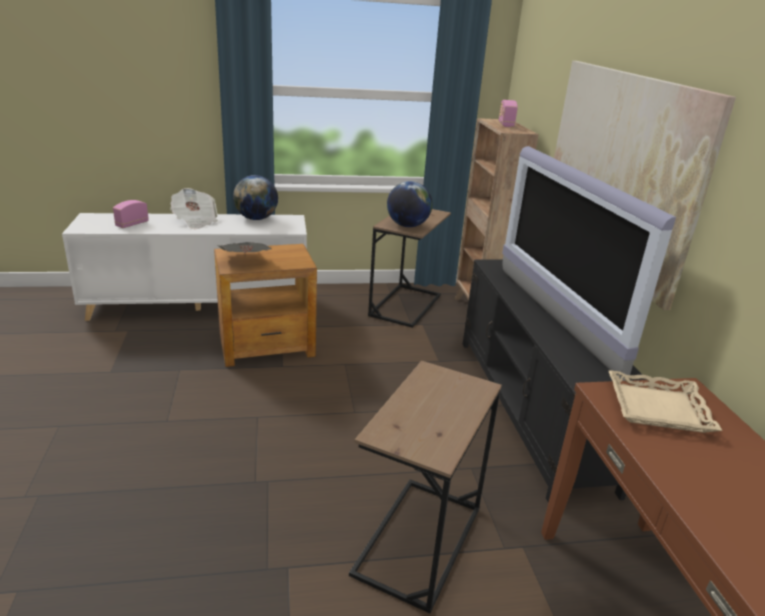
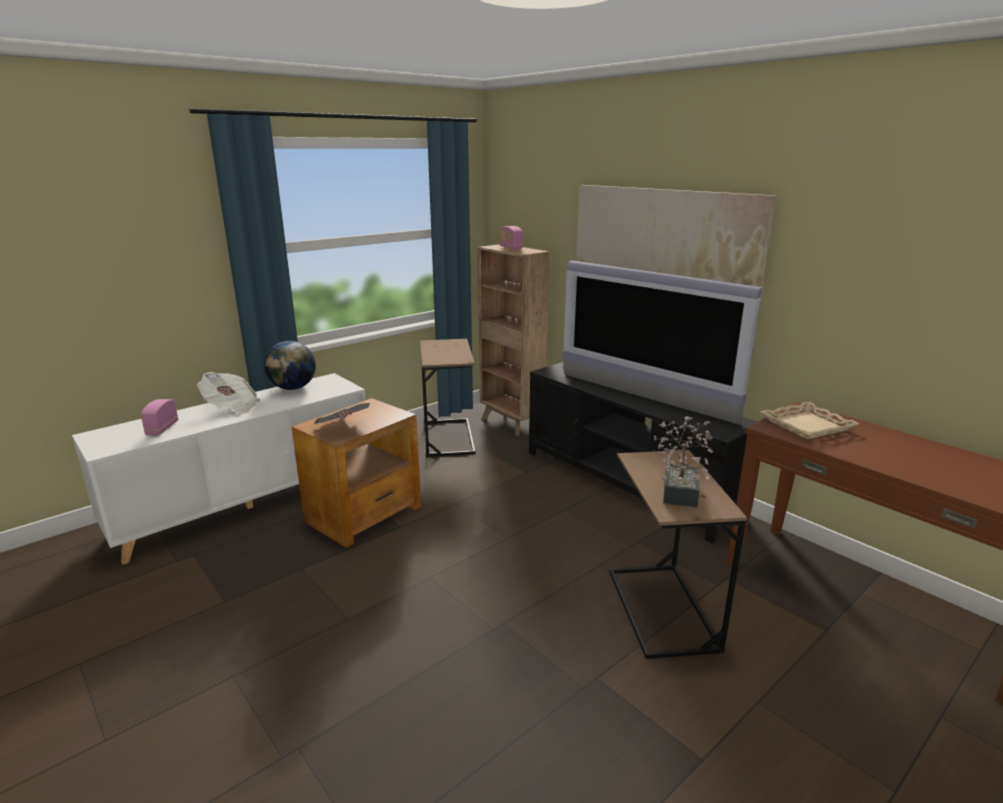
camera: 30 degrees left, 5 degrees down
globe [387,181,432,227] -> none
none -> potted plant [654,416,713,508]

